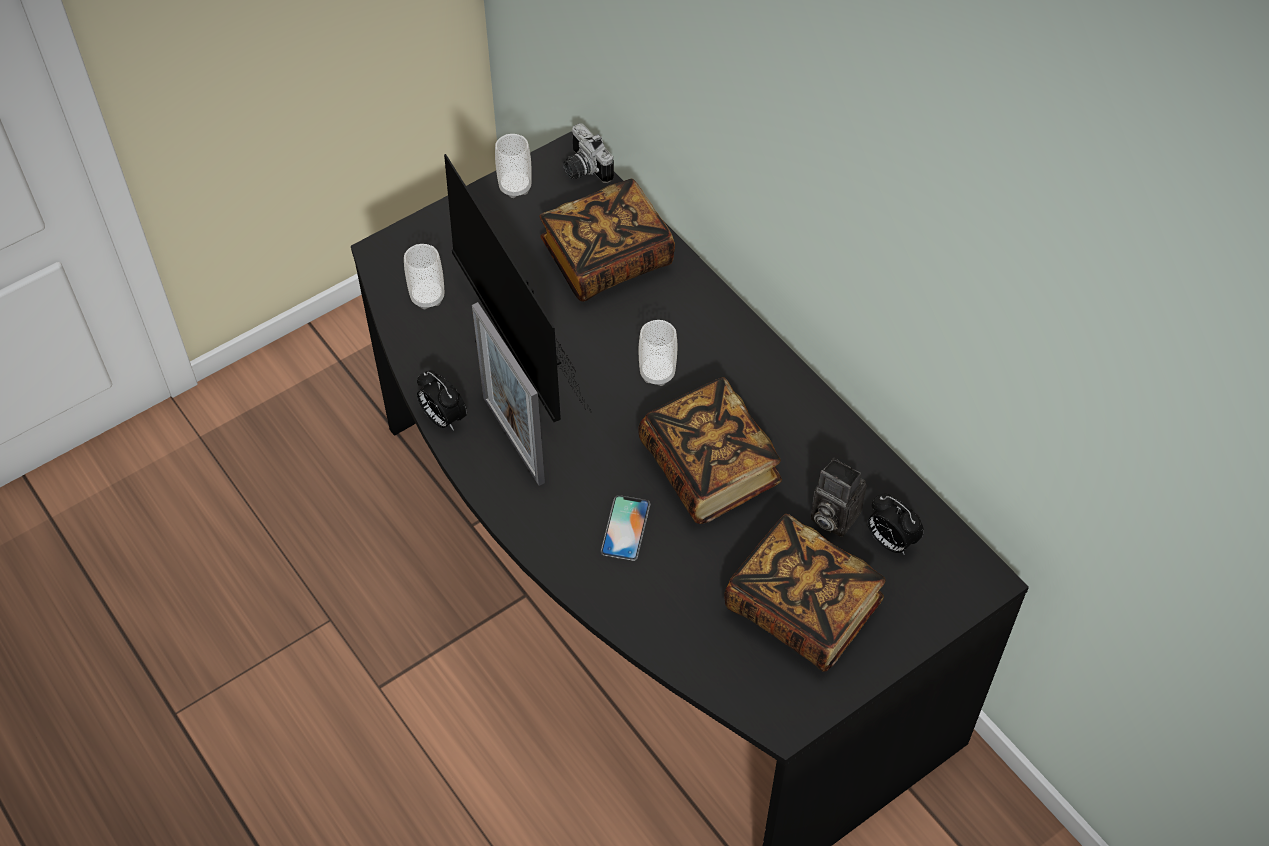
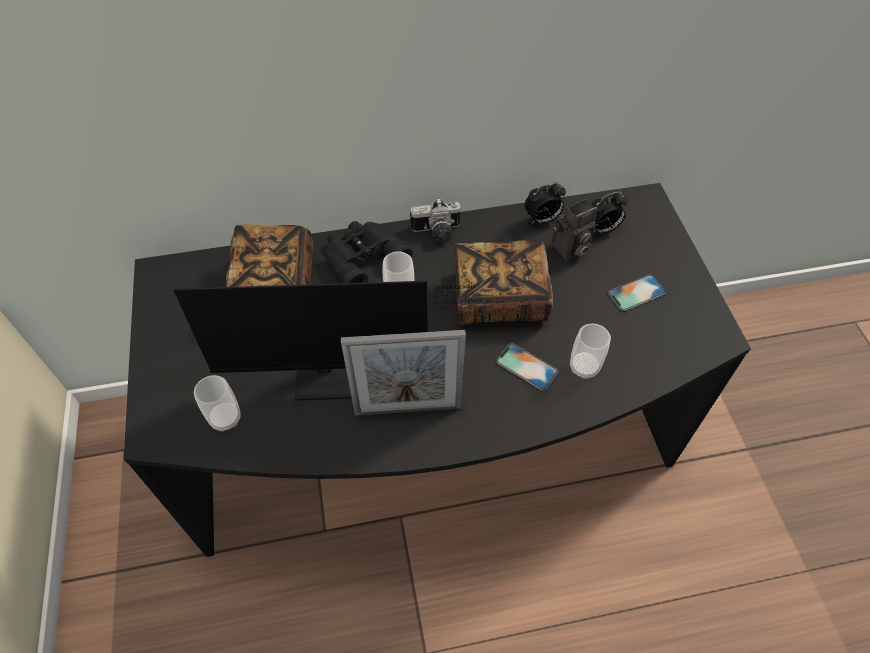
camera: 65 degrees left, 0 degrees up
alarm clock [417,370,467,431] -> alarm clock moved to [524,182,566,224]
cup [495,134,532,198] -> cup moved to [570,324,611,379]
camera [563,123,614,183] -> camera moved to [410,198,461,242]
book [724,514,886,672] -> phone [608,275,666,311]
none -> black binoculars [324,221,413,283]

